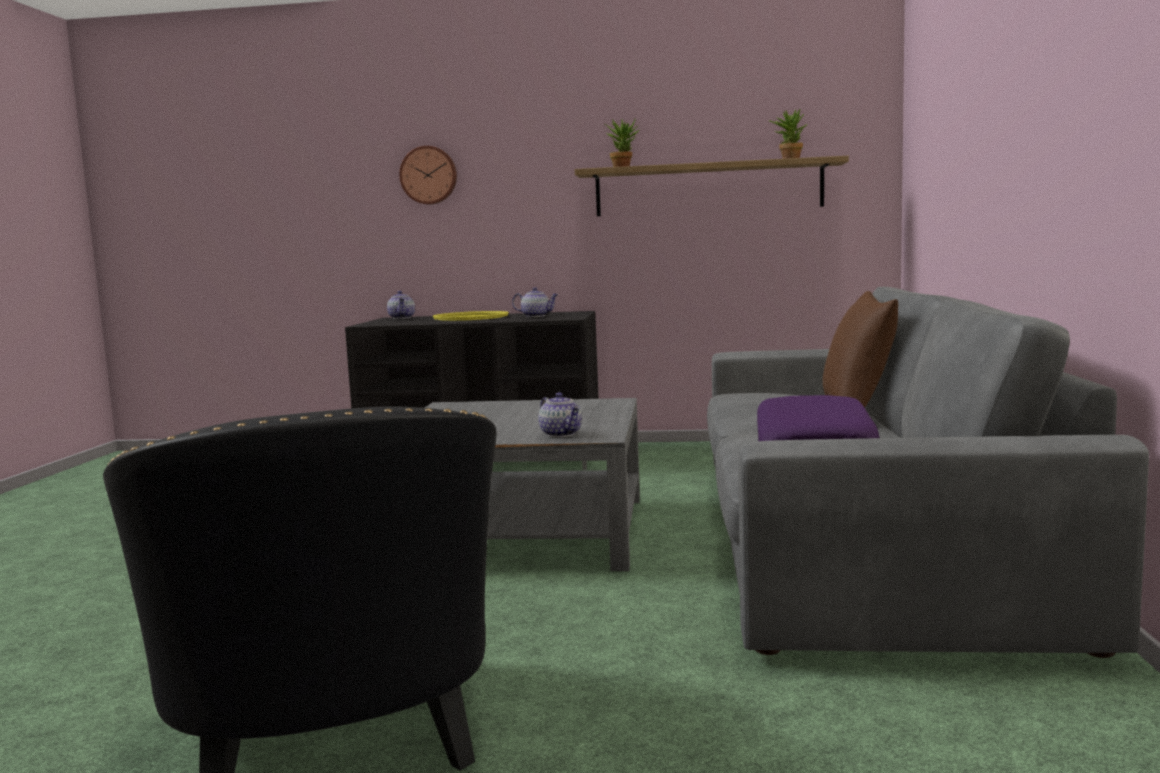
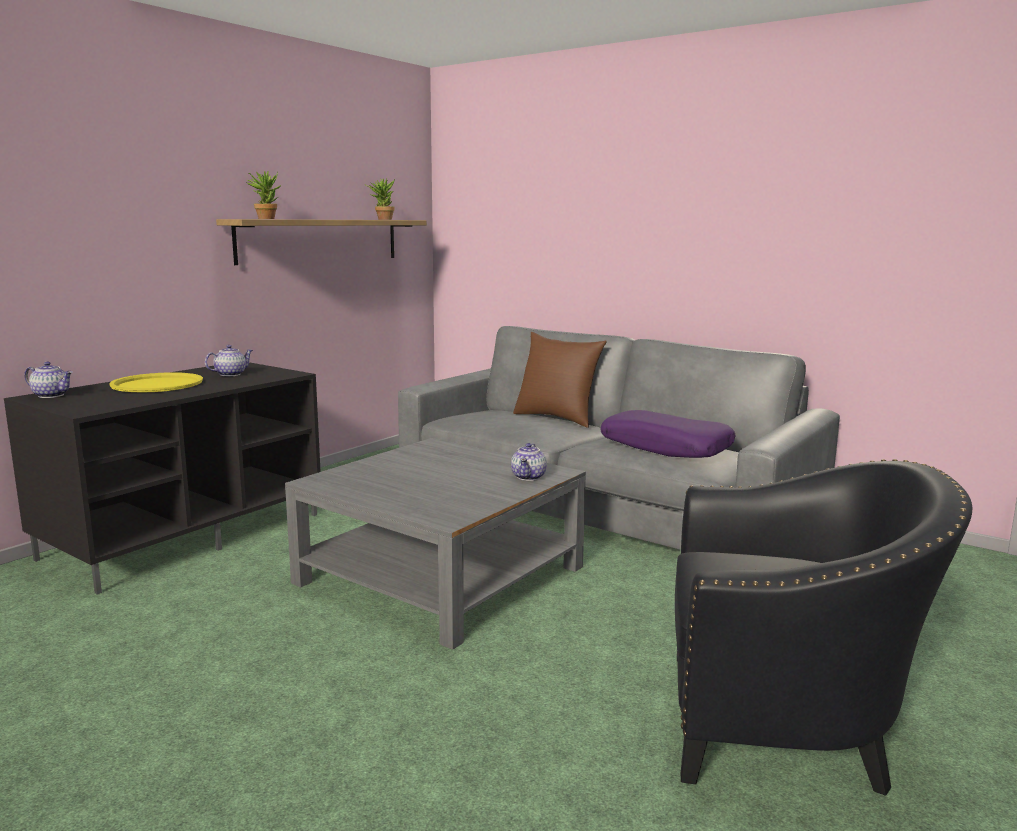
camera: 60 degrees left, 5 degrees up
wall clock [399,146,457,205] -> none
teapot [538,392,582,437] -> teapot turned 105 degrees clockwise [511,443,547,481]

